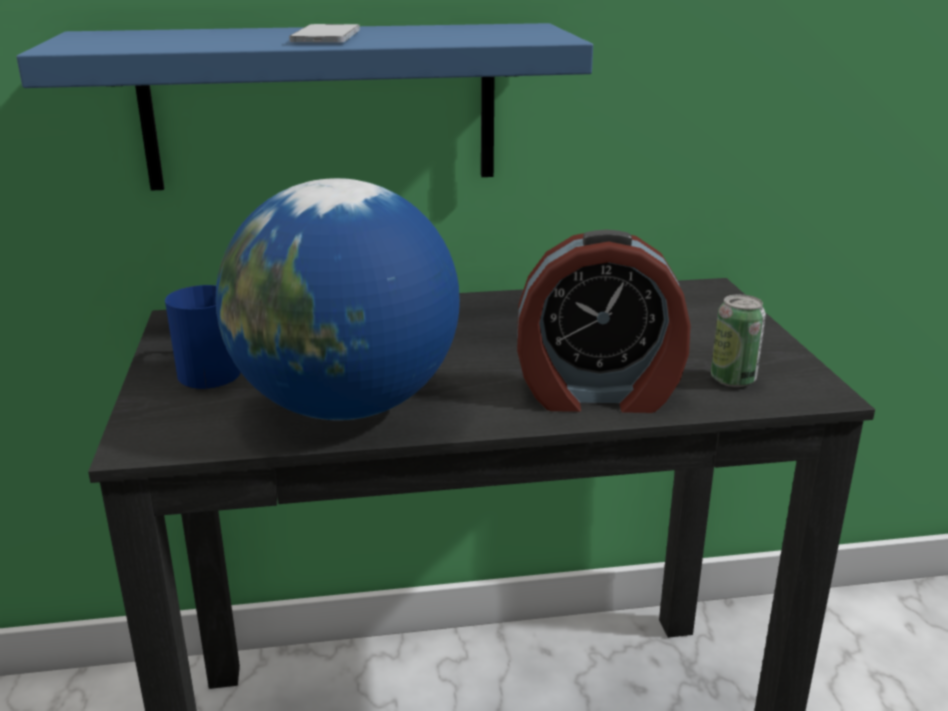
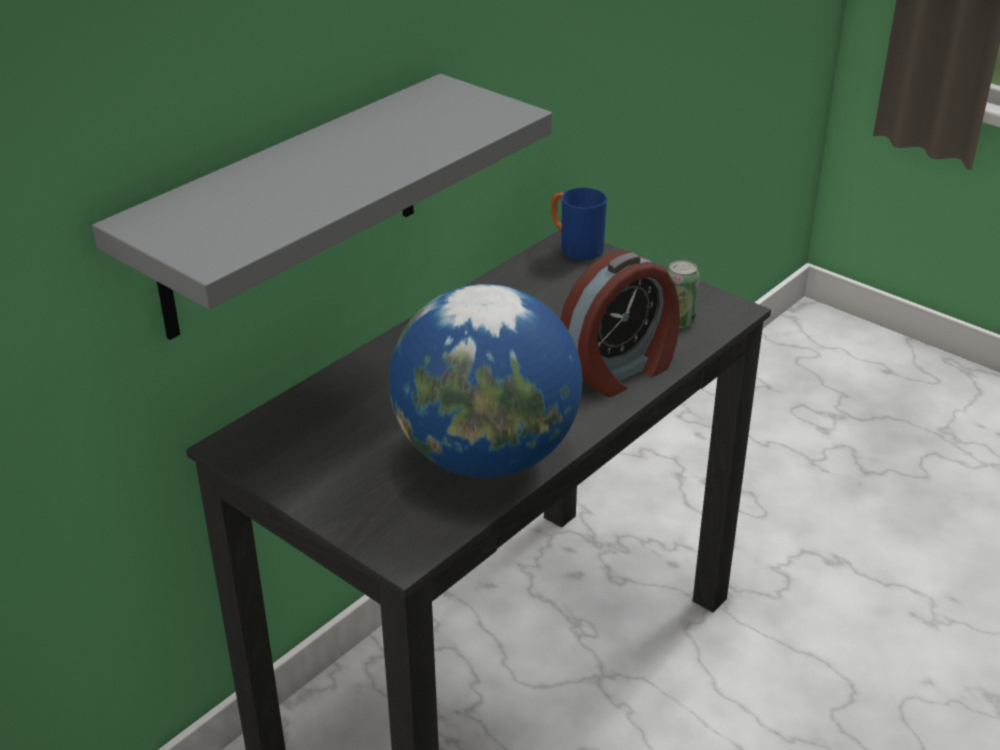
camera: 40 degrees left, 10 degrees up
blue shelf [17,23,593,191] -> grey shelf [92,74,552,340]
blue mug [165,285,241,389] -> blue mug moved to [551,188,607,260]
phone [289,24,360,42] -> none

